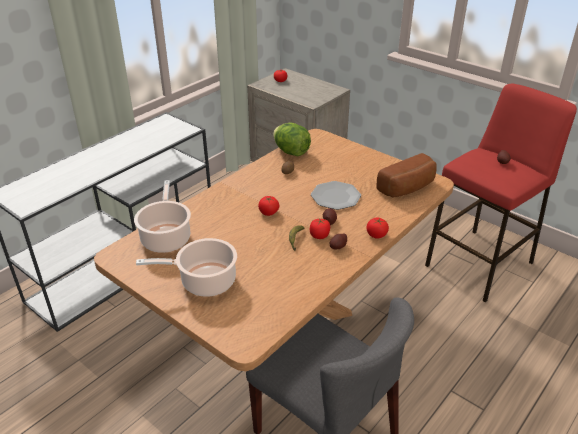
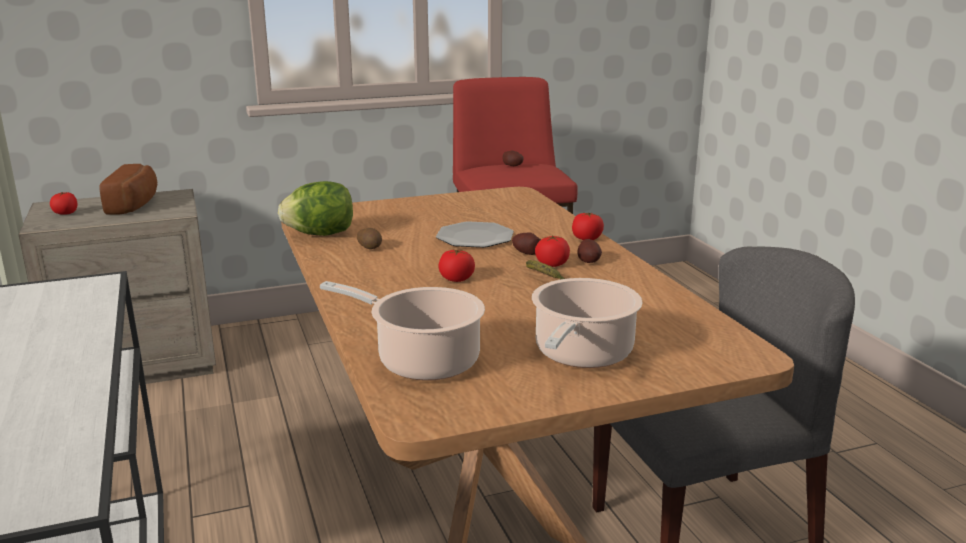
camera: 60 degrees left, 15 degrees down
bread [376,153,437,198] -> bread moved to [99,164,157,215]

